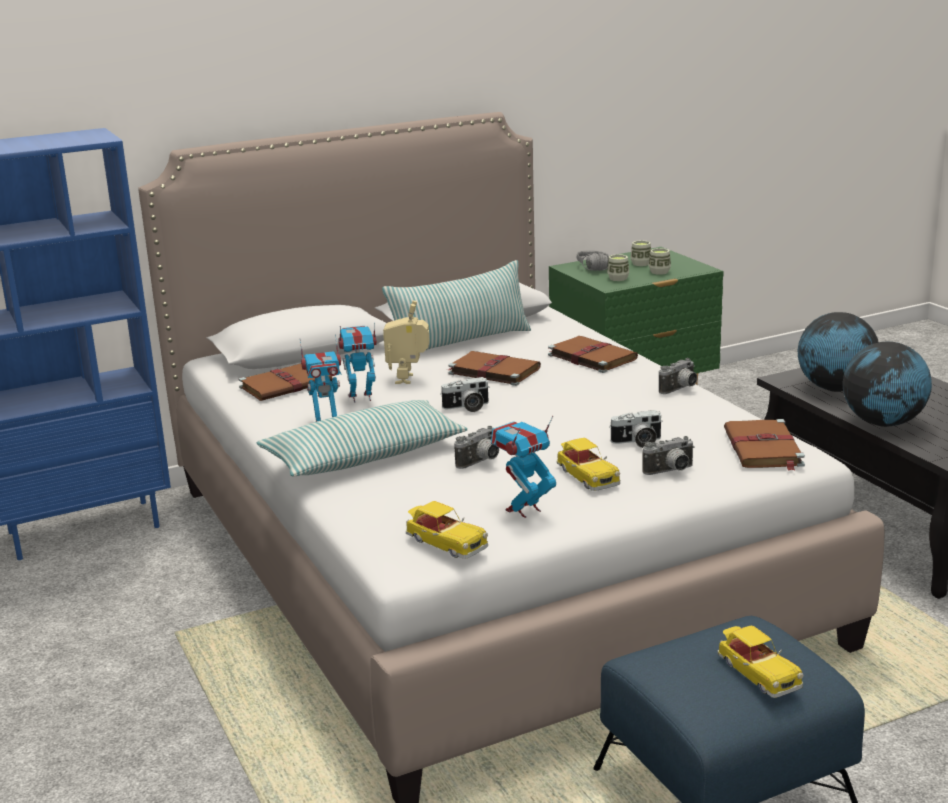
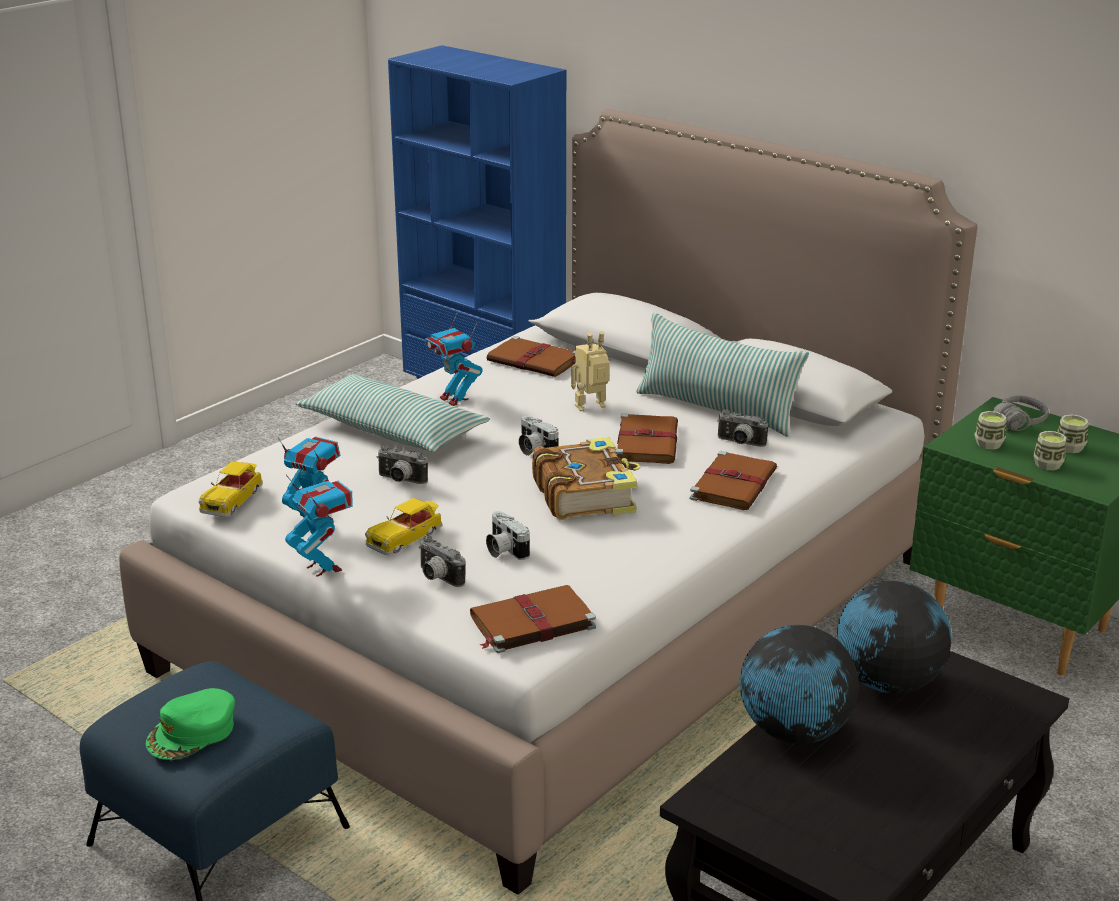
camera: 65 degrees right, 5 degrees up
toy robot [338,322,377,403] -> toy robot moved to [285,474,353,577]
camera [659,358,697,394] -> camera moved to [717,409,768,447]
toy car [717,626,803,698] -> green cap [146,688,235,760]
none -> book [532,437,640,520]

